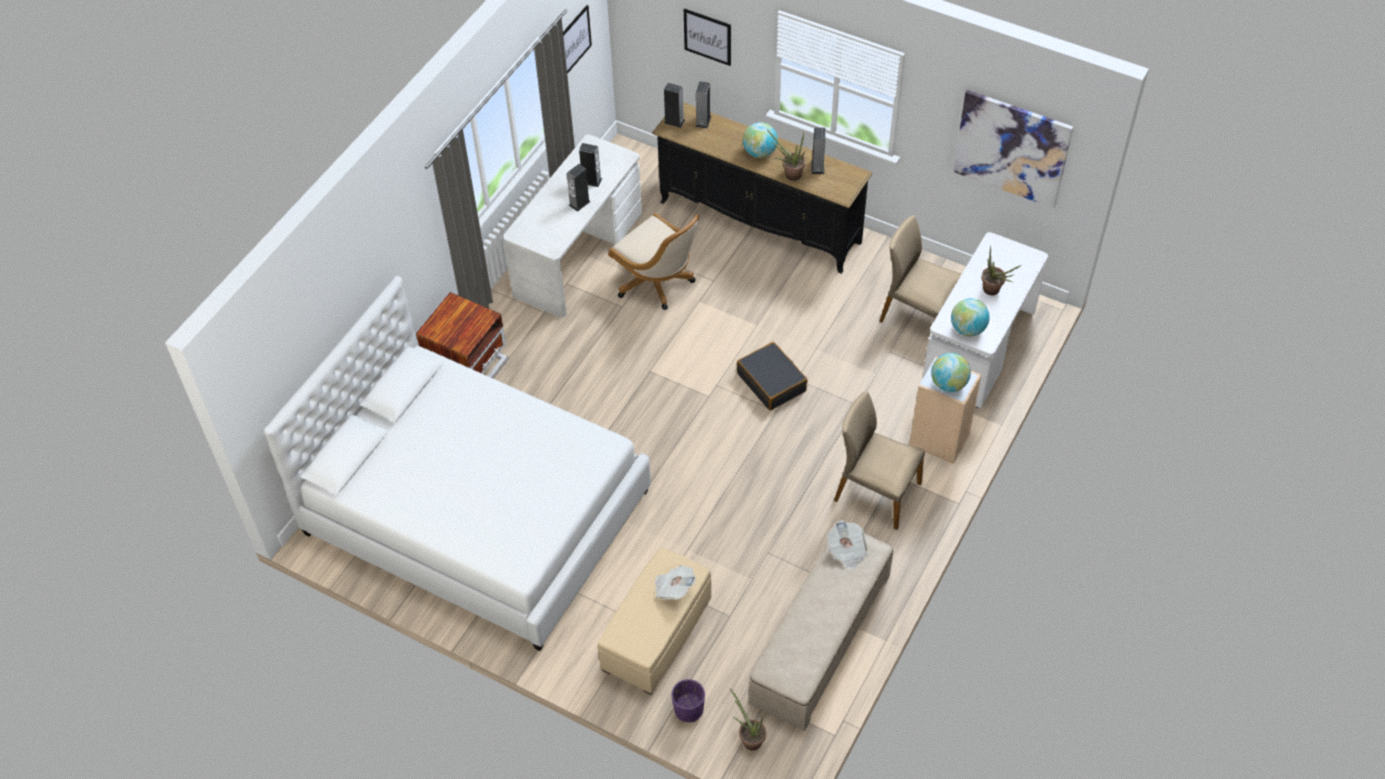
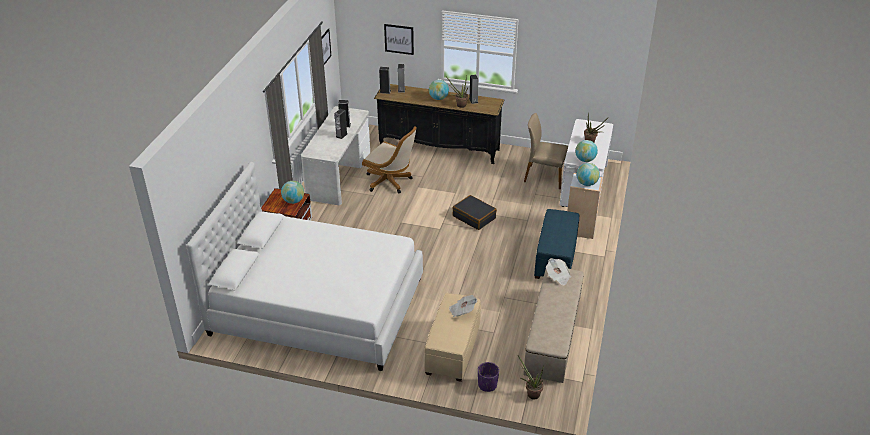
camera: 15 degrees left, 15 degrees down
beige chair [834,392,925,530] -> blue ottoman [534,209,579,279]
picture [953,90,1073,208] -> none
none -> globe [281,181,304,204]

